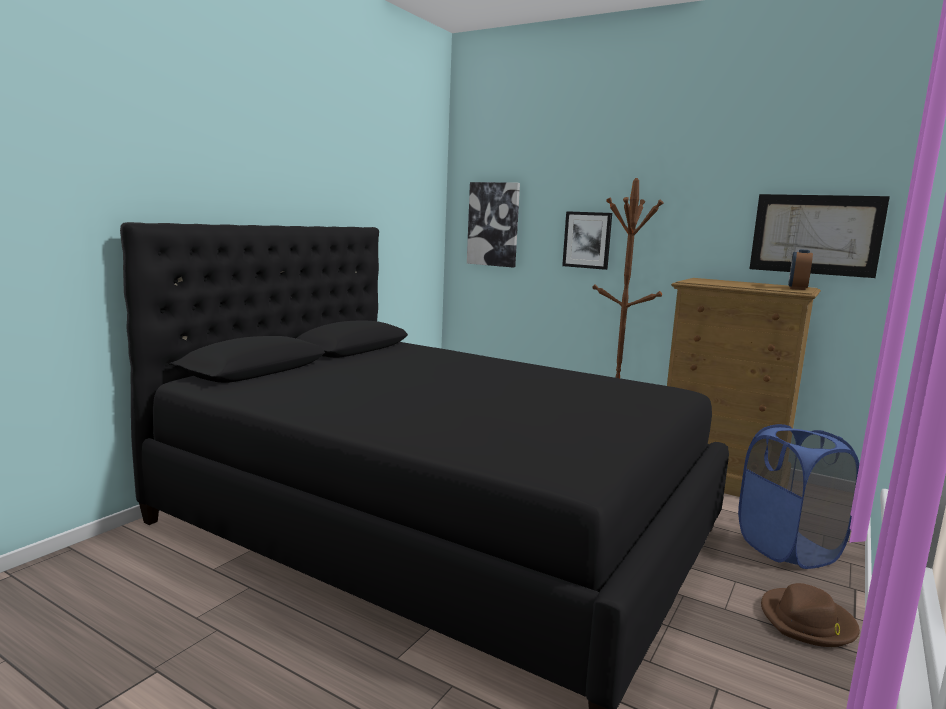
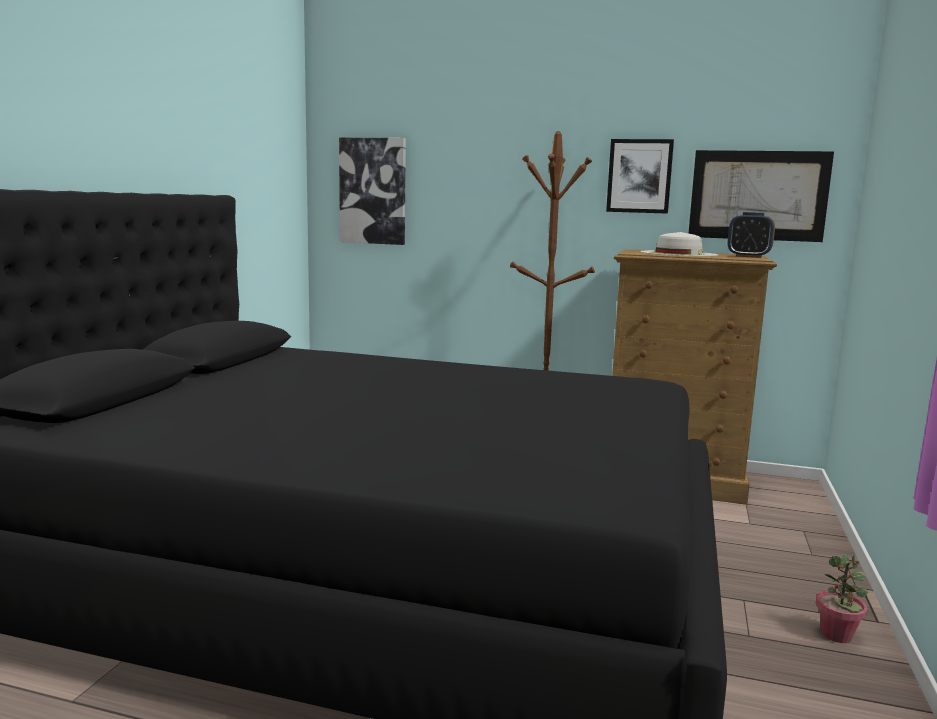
camera: 15 degrees left, 0 degrees up
picture [562,211,612,270] -> picture moved to [606,139,674,214]
blue laundry basket [738,424,859,569] -> none
brown hat [761,583,860,647] -> potted plant [816,554,868,643]
alarm clock [788,250,813,290] -> alarm clock turned 75 degrees counterclockwise [728,212,775,258]
none -> white hat [640,232,718,256]

